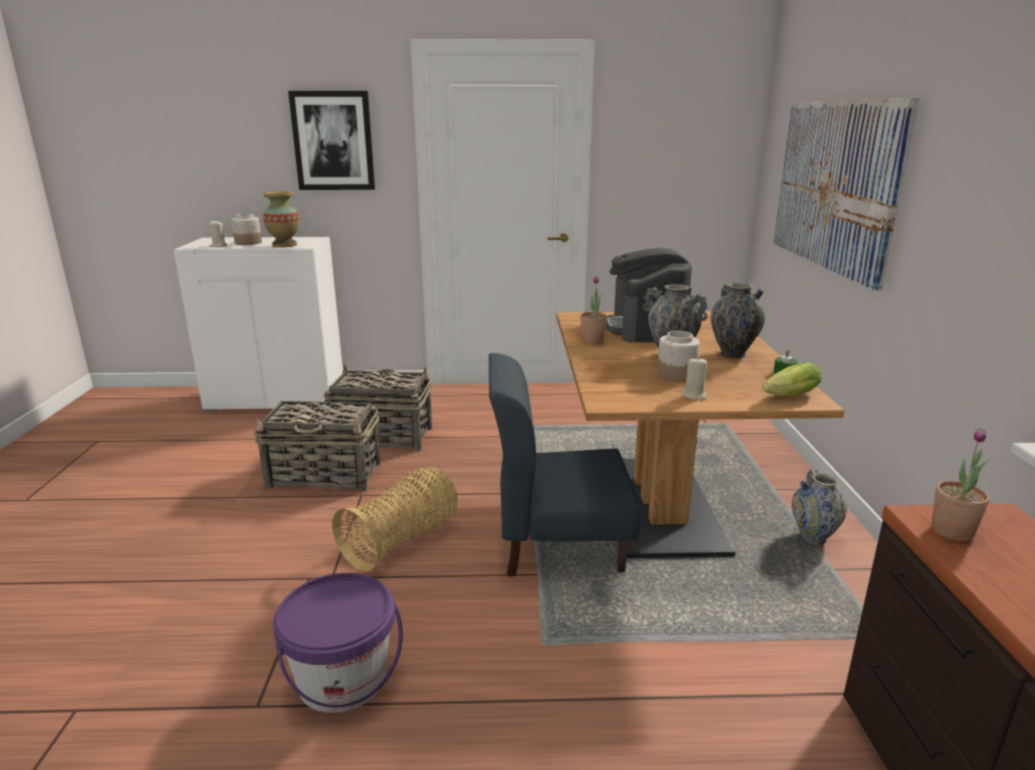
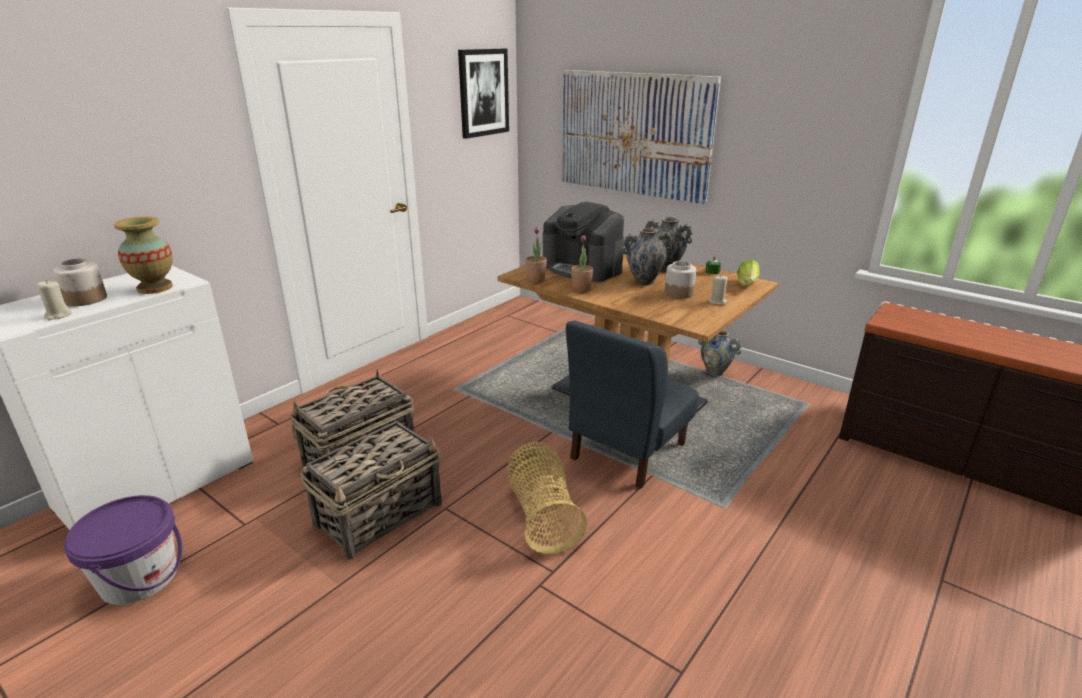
camera: 50 degrees left, 5 degrees up
purple bucket [273,573,403,713] -> purple bucket moved to [64,495,182,605]
picture [288,91,375,190] -> picture moved to [458,49,509,139]
potted plant [931,428,990,541] -> potted plant moved to [525,227,547,282]

